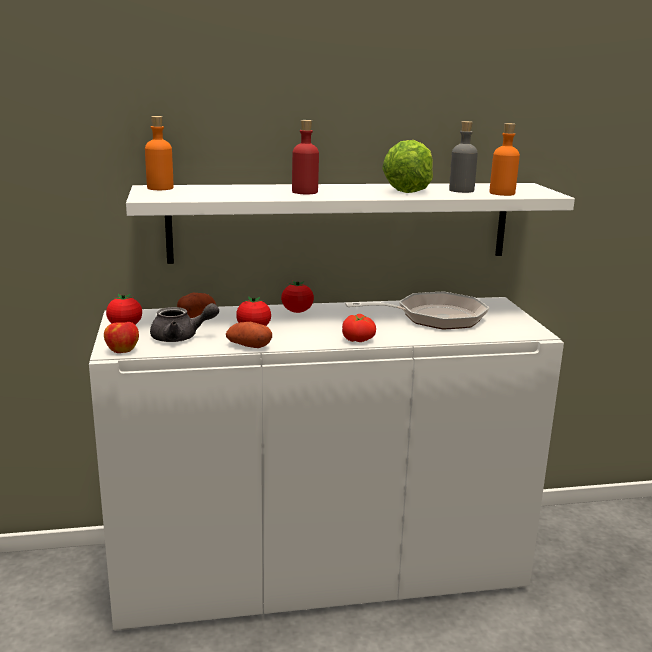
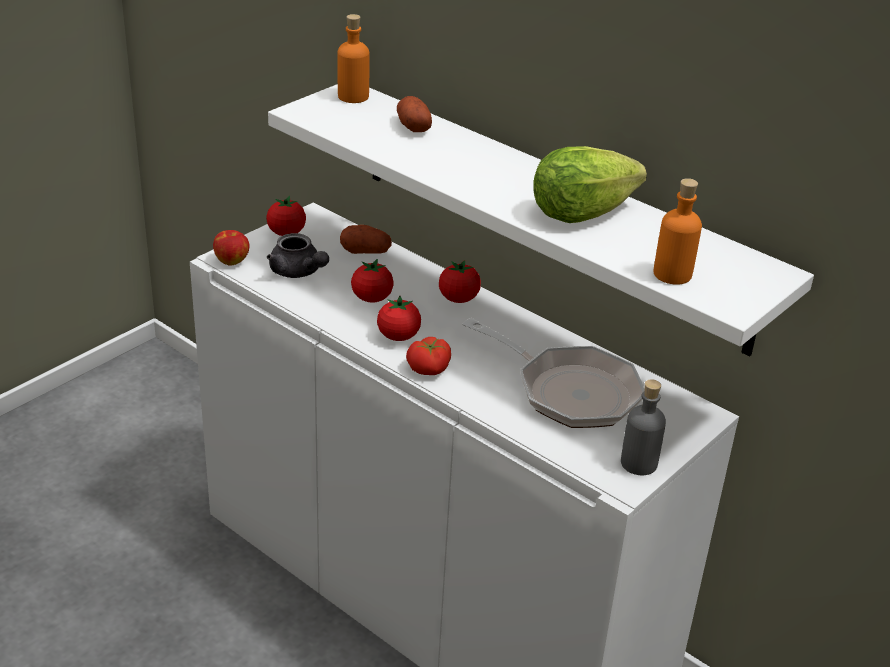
camera: 50 degrees right, 15 degrees up
potato [226,322,272,348] -> potato moved to [397,96,432,132]
red bottle [292,120,319,194] -> none
grey bottle [449,121,478,193] -> grey bottle moved to [621,379,666,475]
none -> tomato [377,296,421,341]

